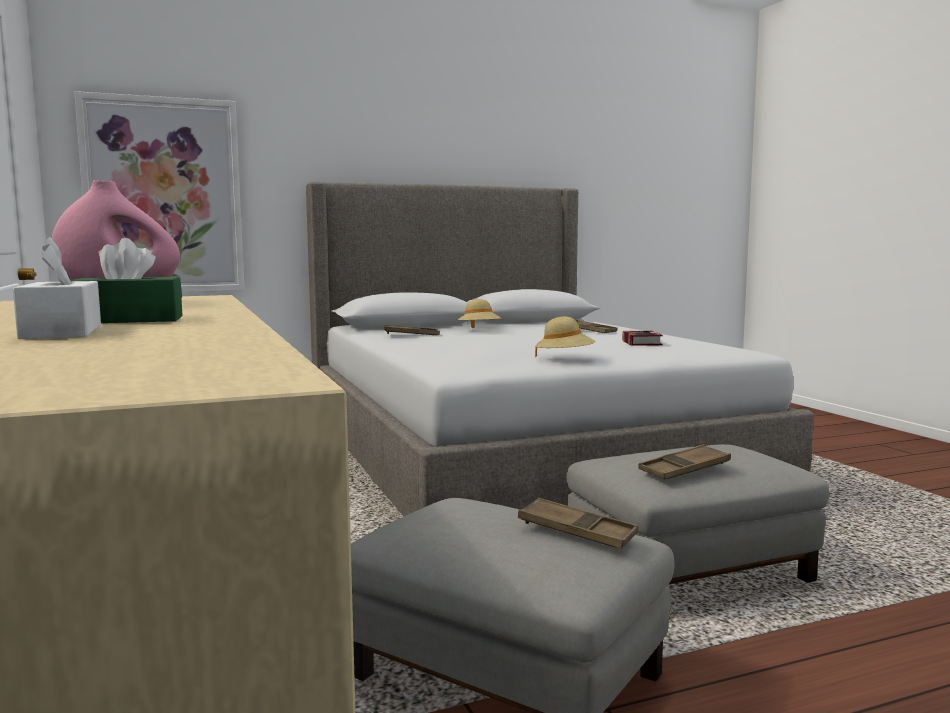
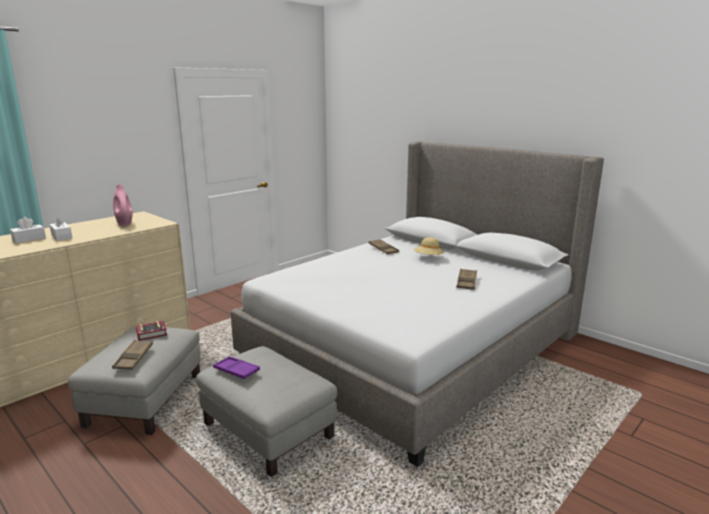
camera: 65 degrees right, 10 degrees up
green tissue box [71,238,183,323] -> white tissue box [49,215,72,241]
picture [74,91,244,292] -> none
beige hat [535,317,596,358] -> none
book [622,330,663,346] -> book moved to [135,321,167,341]
brown tray [639,444,731,480] -> purple tray [213,356,260,379]

